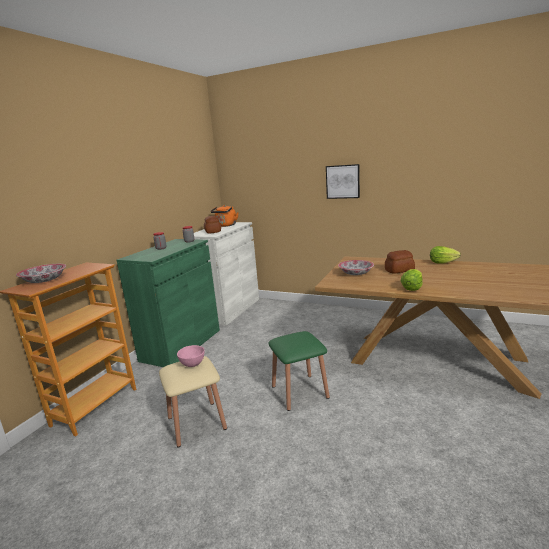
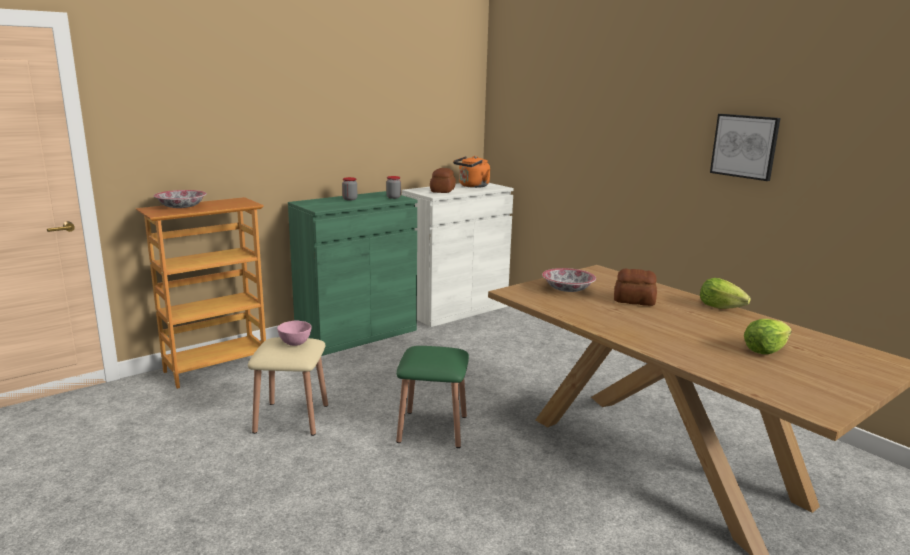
camera: 25 degrees right, 0 degrees up
picture [326,164,360,199] -> picture moved to [710,114,781,181]
lettuce [400,269,423,291] -> lettuce moved to [744,319,792,354]

